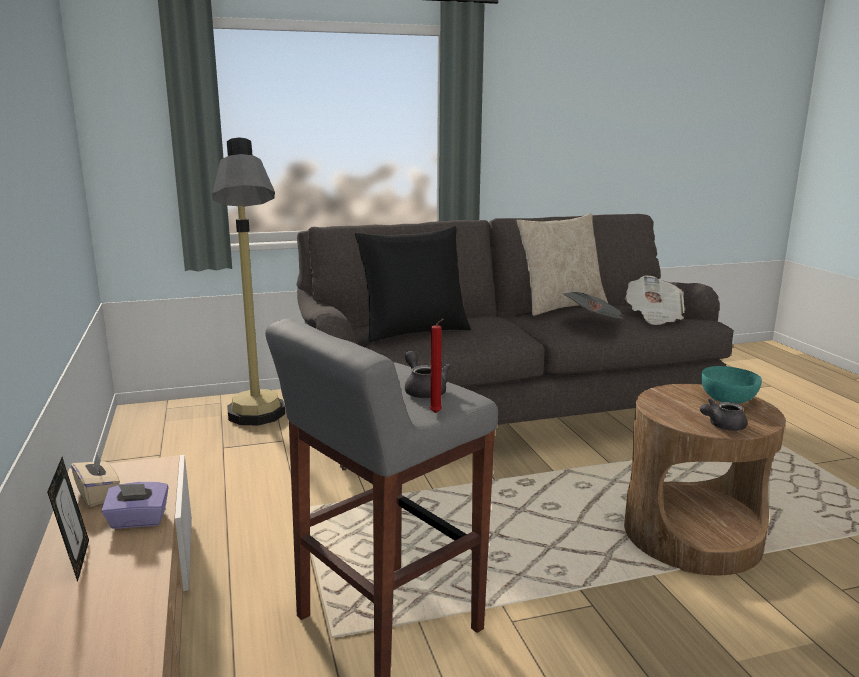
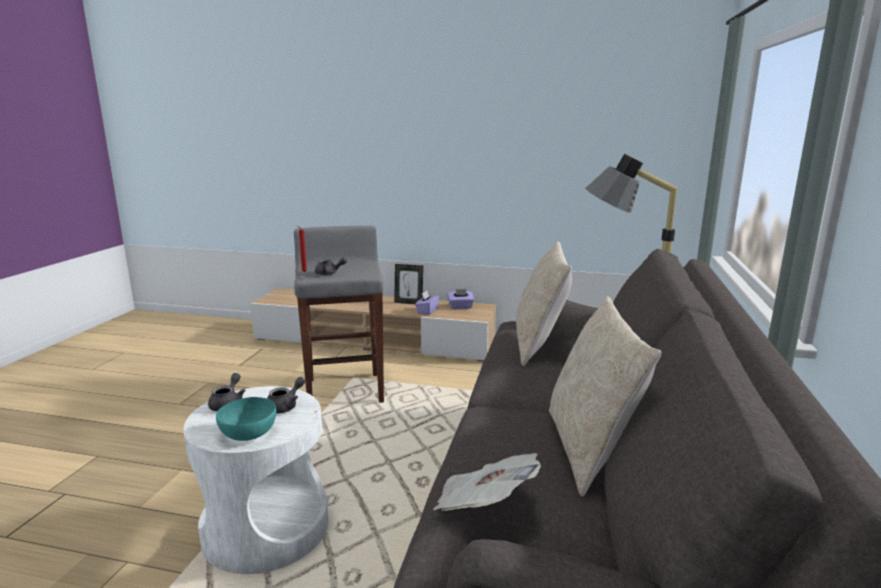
camera: 120 degrees right, 0 degrees up
beige tissue box [71,453,120,507] -> purple tissue box [447,289,474,309]
black pillow [355,226,471,342] -> beige pillow [516,241,572,366]
newspaper [563,292,624,318] -> none
brown side table [624,384,785,575] -> white side table [183,386,329,574]
none -> grey teapot [267,377,305,414]

